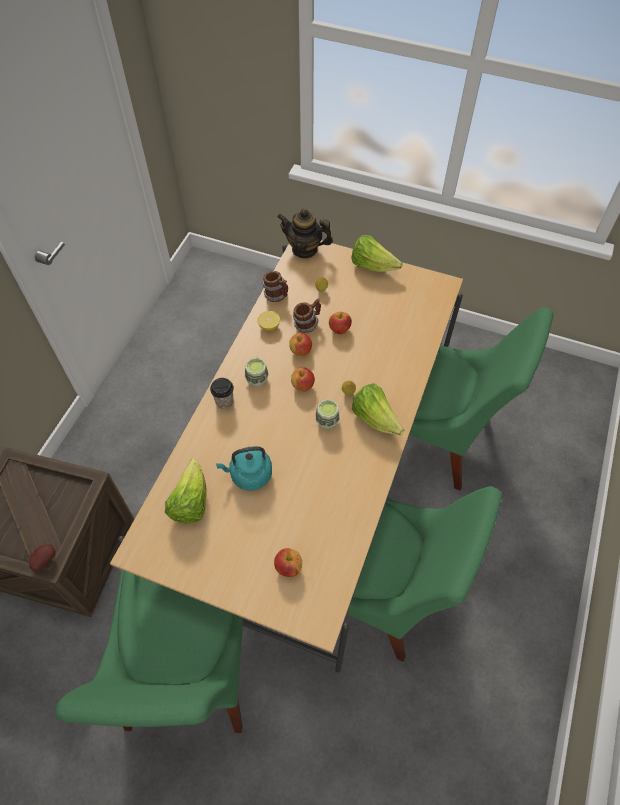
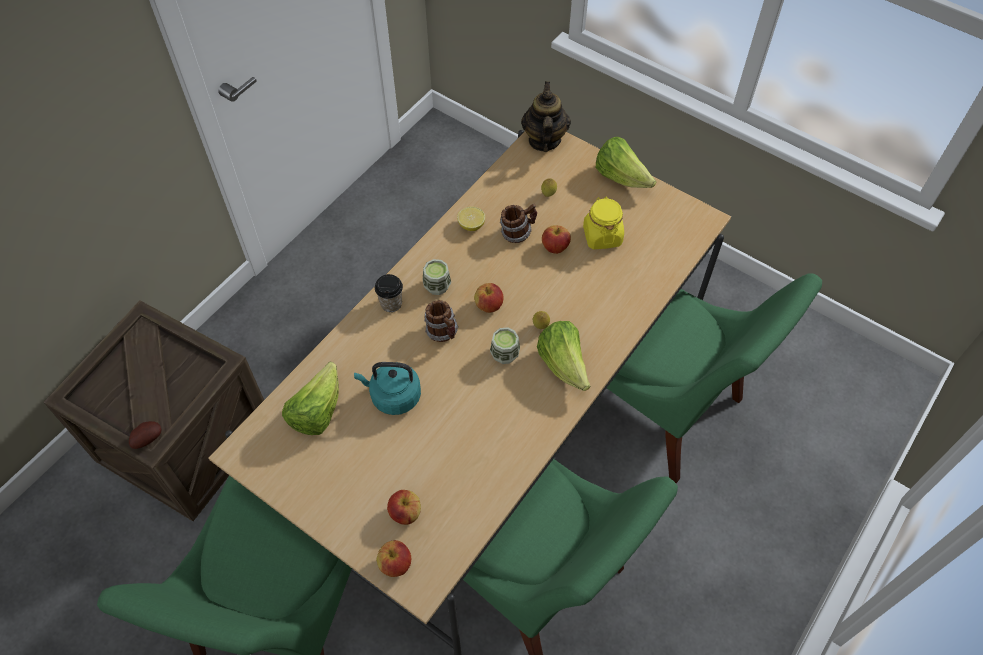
camera: 15 degrees right, 0 degrees up
mug [262,271,288,302] -> mug moved to [424,300,458,342]
teapot [277,208,333,259] -> teapot turned 60 degrees clockwise [521,81,571,152]
apple [289,333,312,356] -> apple moved to [377,540,411,577]
none -> yellow jar [583,196,624,249]

